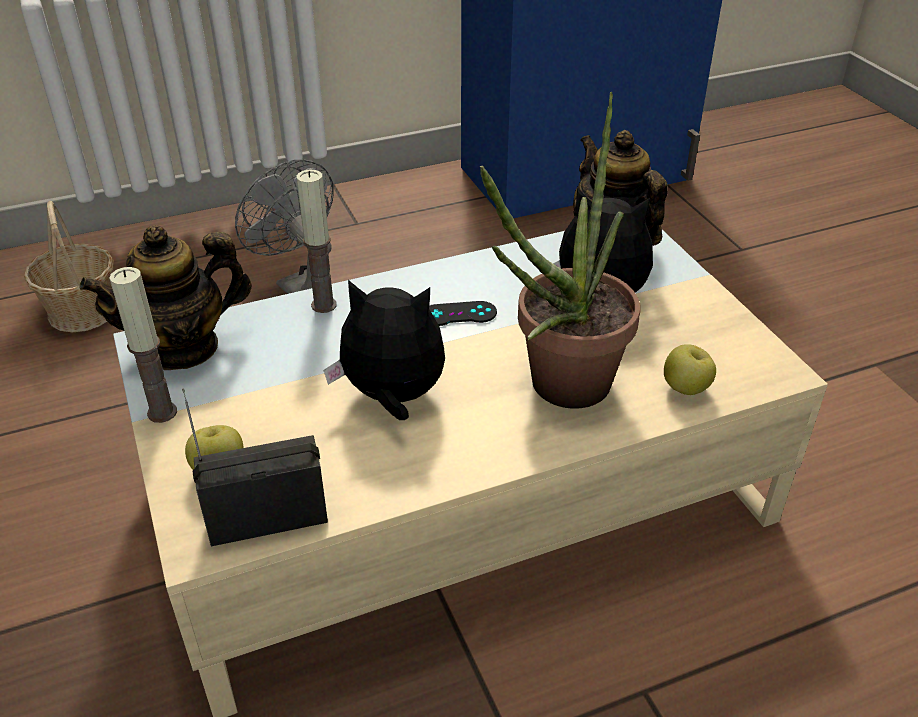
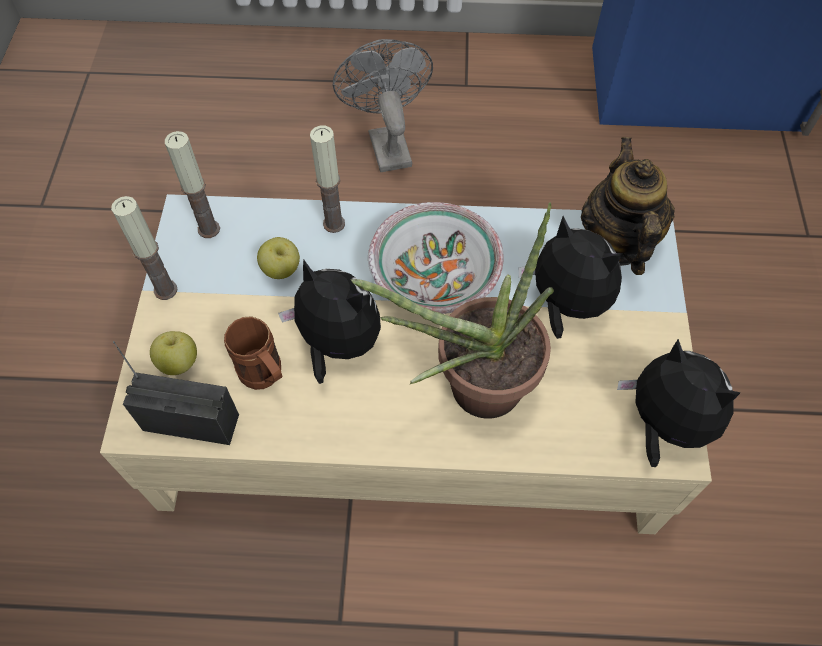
camera: 25 degrees right, 20 degrees up
basket [24,201,114,332] -> none
teapot [79,225,252,370] -> candle [165,131,220,238]
black game controller [429,301,497,326] -> bowl [368,202,504,314]
apple [664,344,716,395] -> apple moved to [257,237,300,279]
none -> brown mug [224,316,282,390]
none -> plush toy [617,339,741,467]

